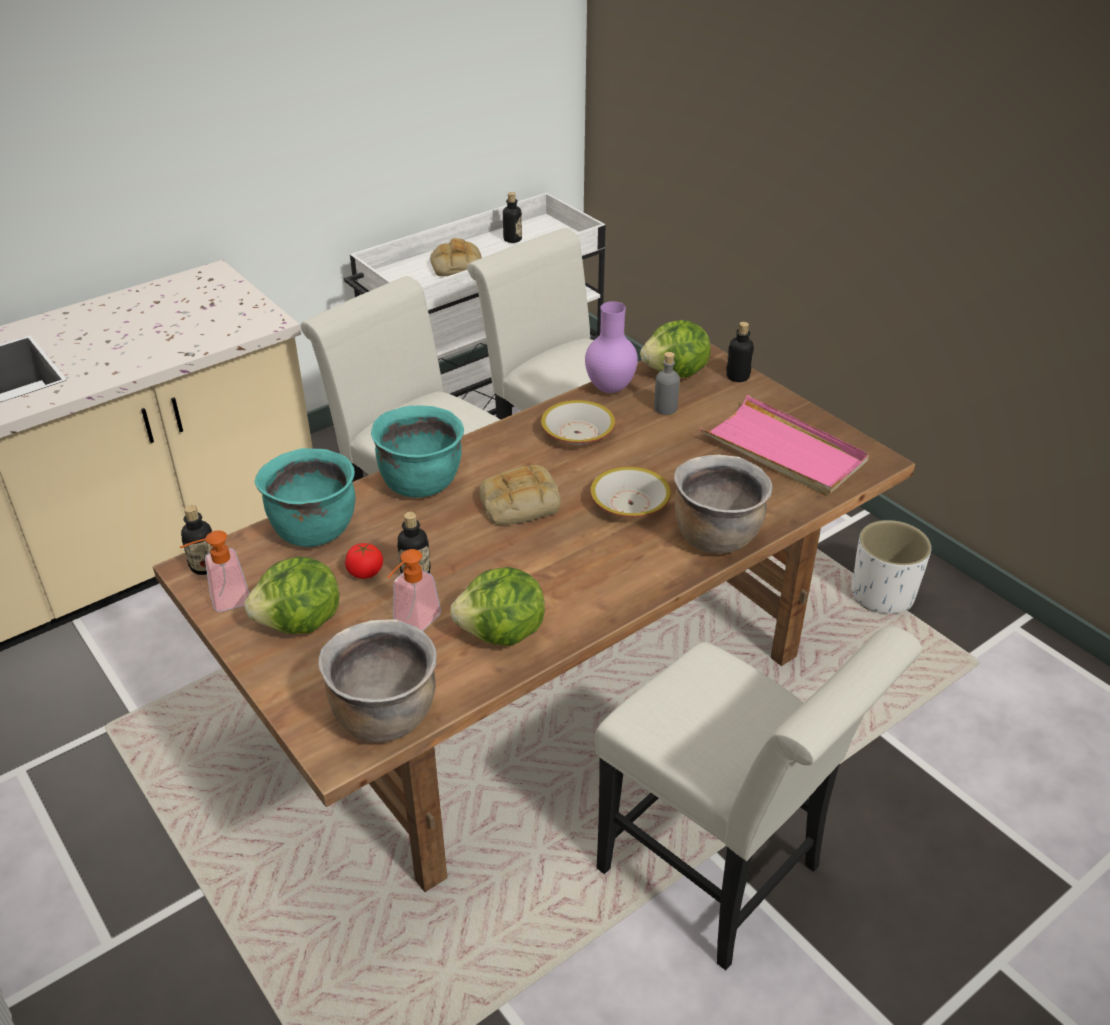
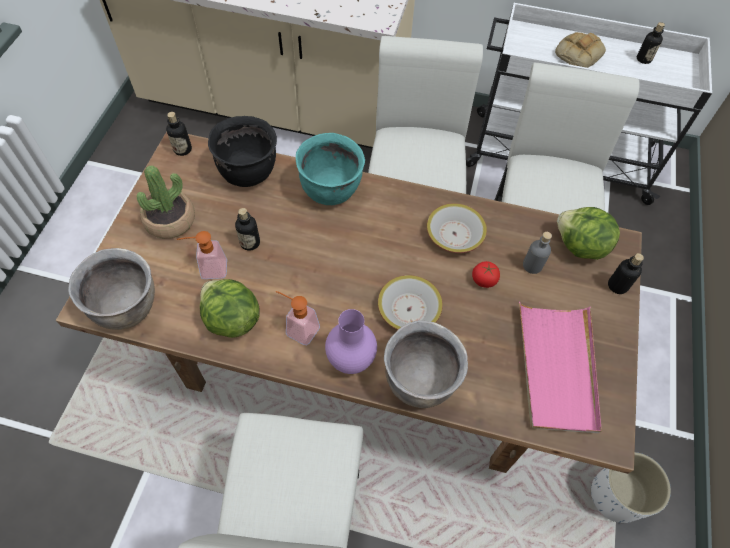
camera: 50 degrees right, 20 degrees up
soap dispenser [180,530,249,612] -> soap dispenser moved to [276,291,320,346]
lettuce [245,557,339,634] -> potted plant [137,165,195,239]
turquoise cooking pot [255,448,356,547] -> black cooking pot [208,116,277,187]
tomato [345,543,383,579] -> tomato moved to [472,261,500,288]
bread [480,465,561,525] -> none
purple vase [585,301,638,393] -> purple vase moved to [325,309,377,374]

